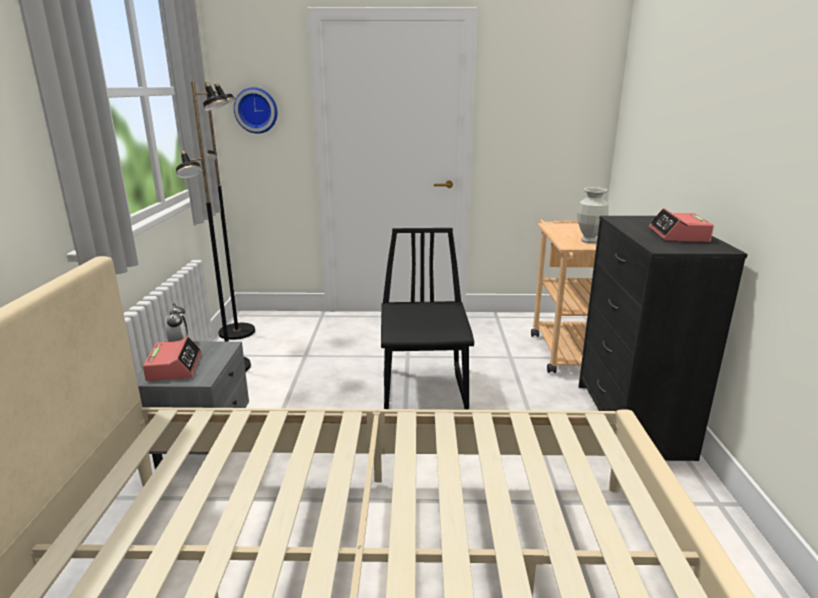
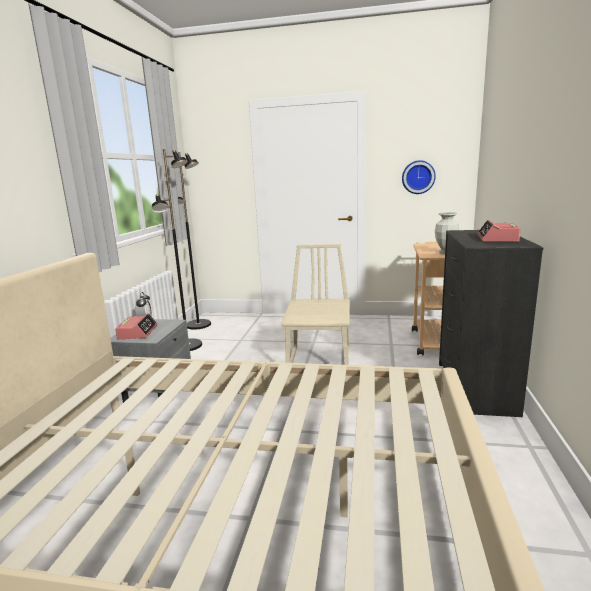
camera: 10 degrees right, 5 degrees down
wall clock [234,87,277,134] -> wall clock moved to [402,160,436,194]
black chair [381,228,474,409] -> beige chair [282,244,350,365]

